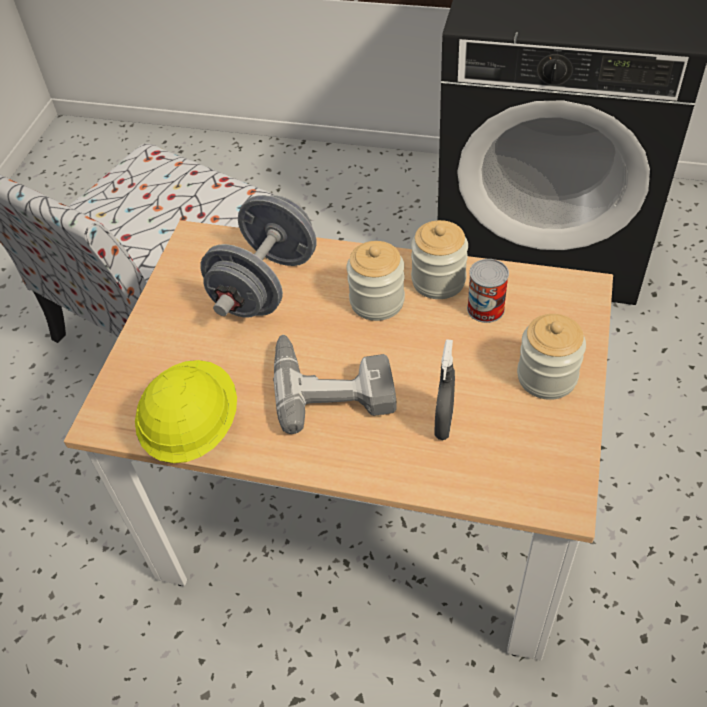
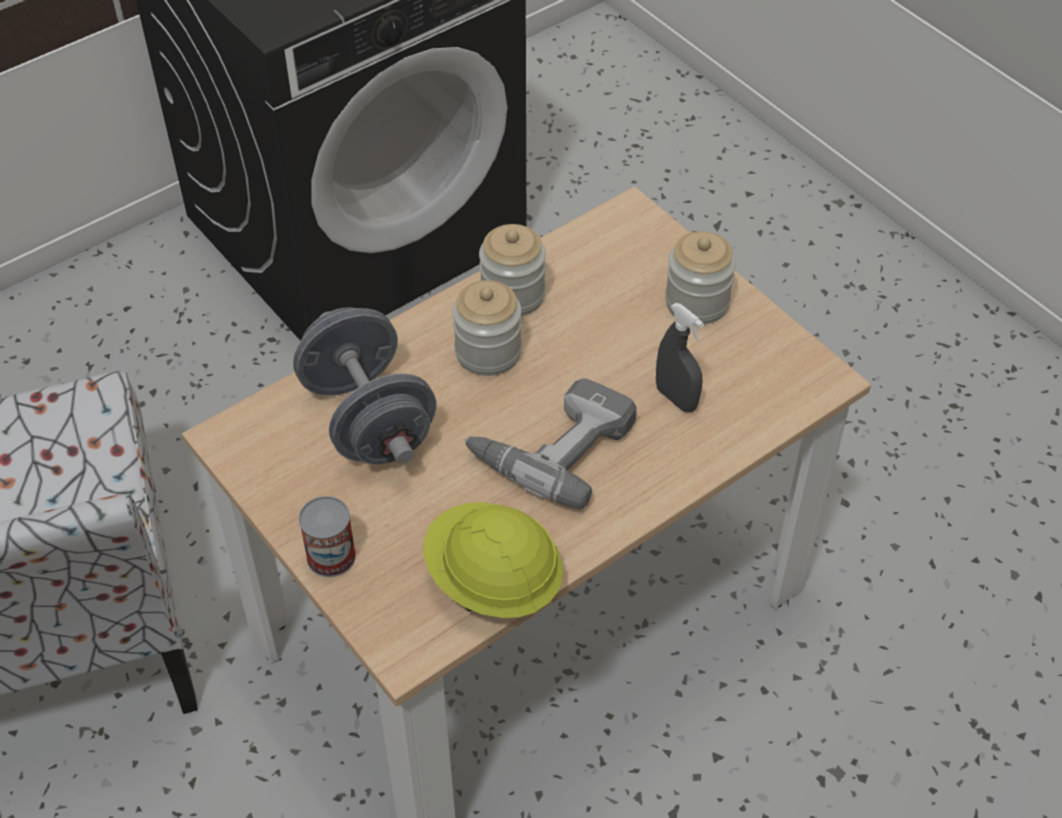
camera: 55 degrees left, 0 degrees up
can [467,259,509,323] -> can moved to [299,496,356,577]

